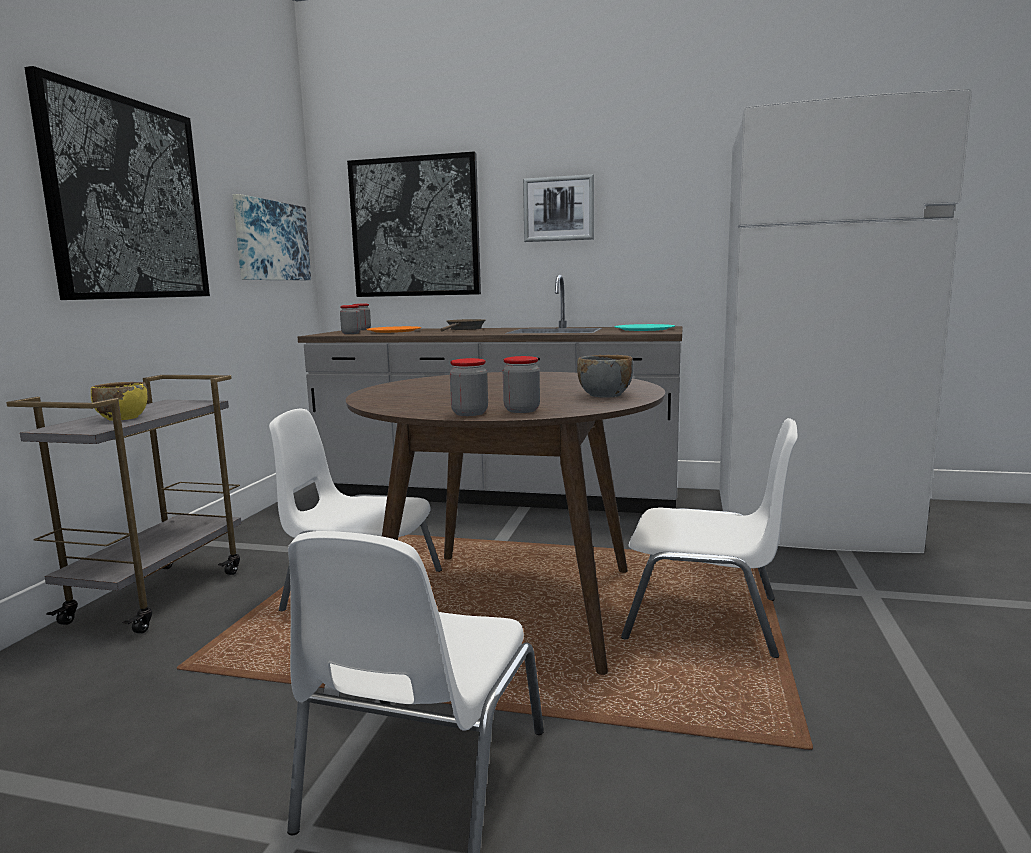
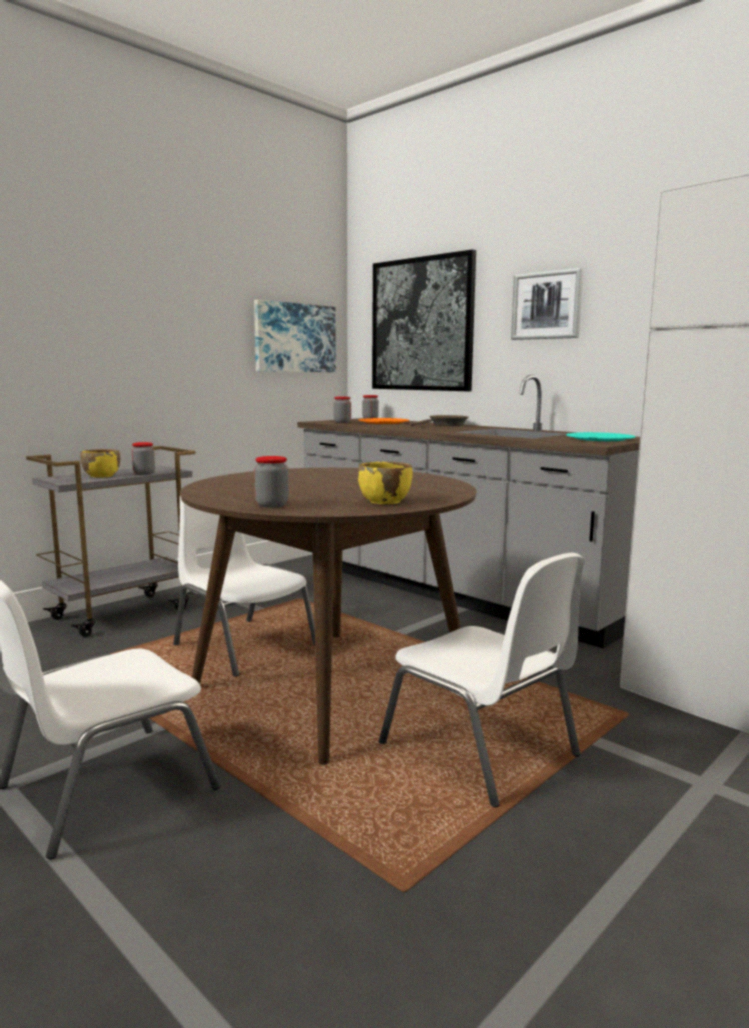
camera: 30 degrees right, 0 degrees up
picture [25,66,210,300] -> none
jar [450,358,488,416] -> jar moved to [132,442,155,475]
grey bowl [577,355,633,398] -> yellow bowl [358,462,412,504]

